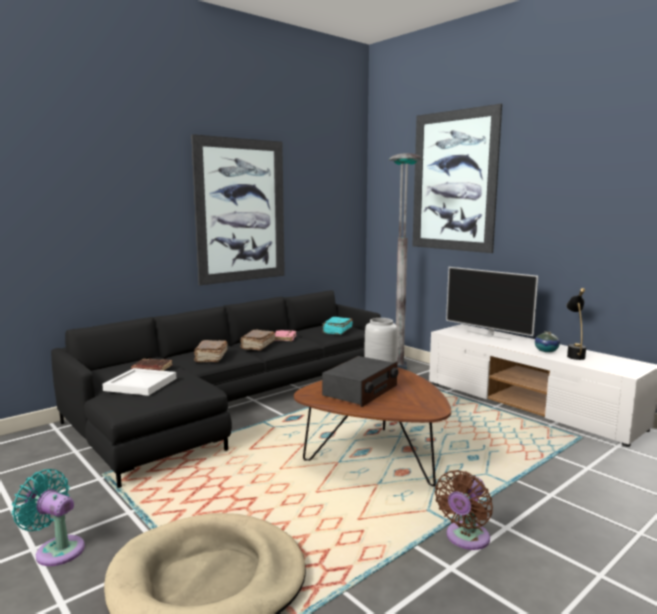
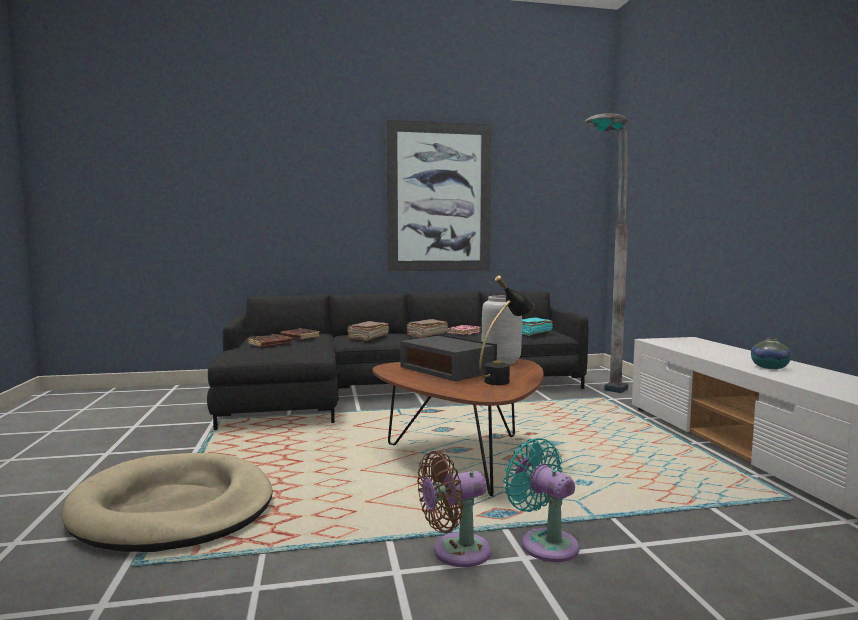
camera: 30 degrees right, 5 degrees down
turquoise fan [12,469,85,566] -> turquoise fan moved to [503,438,579,562]
white tray [102,368,176,396] -> brown book [248,334,291,347]
radio [322,356,398,407] -> radio turned 105 degrees counterclockwise [400,334,497,382]
picture [412,104,502,253] -> none
television [446,267,538,340] -> none
black table lamp [566,288,586,360] -> black table lamp moved to [479,275,534,385]

